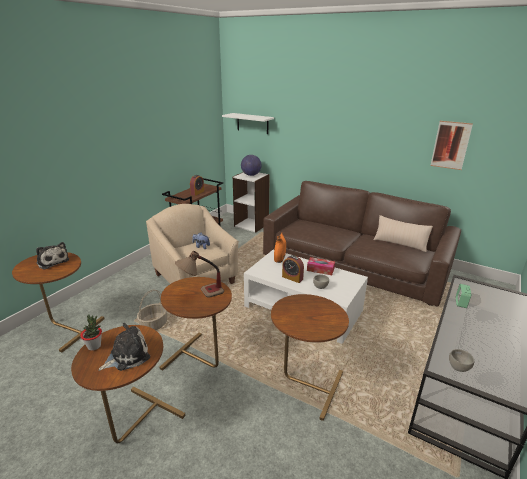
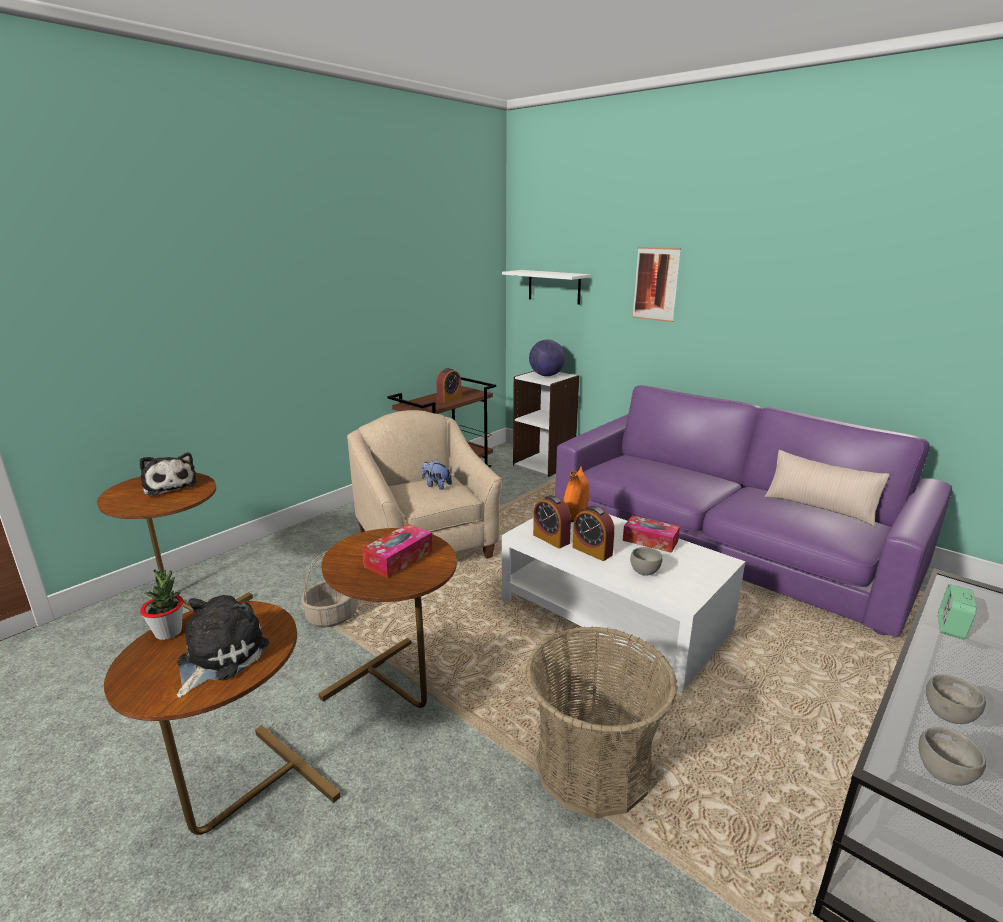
camera: 10 degrees right, 5 degrees down
plush toy [99,323,150,371] -> plush toy turned 45 degrees counterclockwise [177,595,269,698]
table lamp [175,251,224,298] -> tissue box [362,524,433,578]
brown sofa [263,181,461,307] -> purple sofa [555,385,952,637]
brown side table [271,294,349,421] -> basket [526,627,678,819]
picture [430,121,473,170] -> picture moved to [632,247,681,322]
none -> alarm clock [533,495,571,549]
none -> grey bowl [926,674,986,724]

